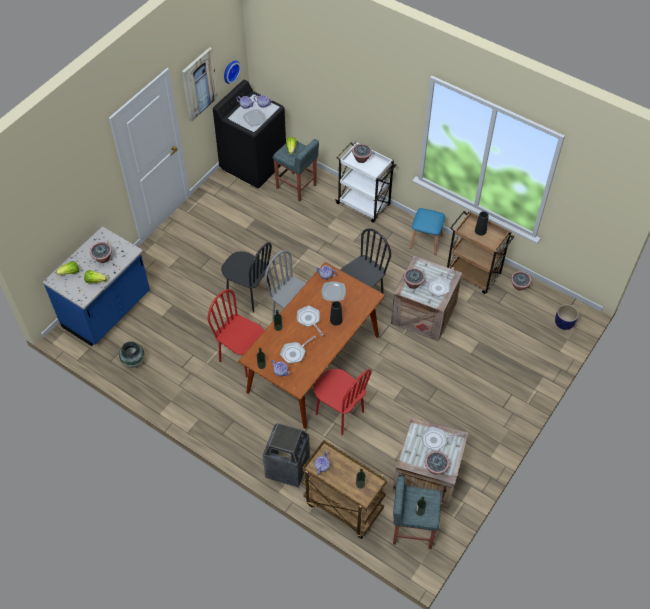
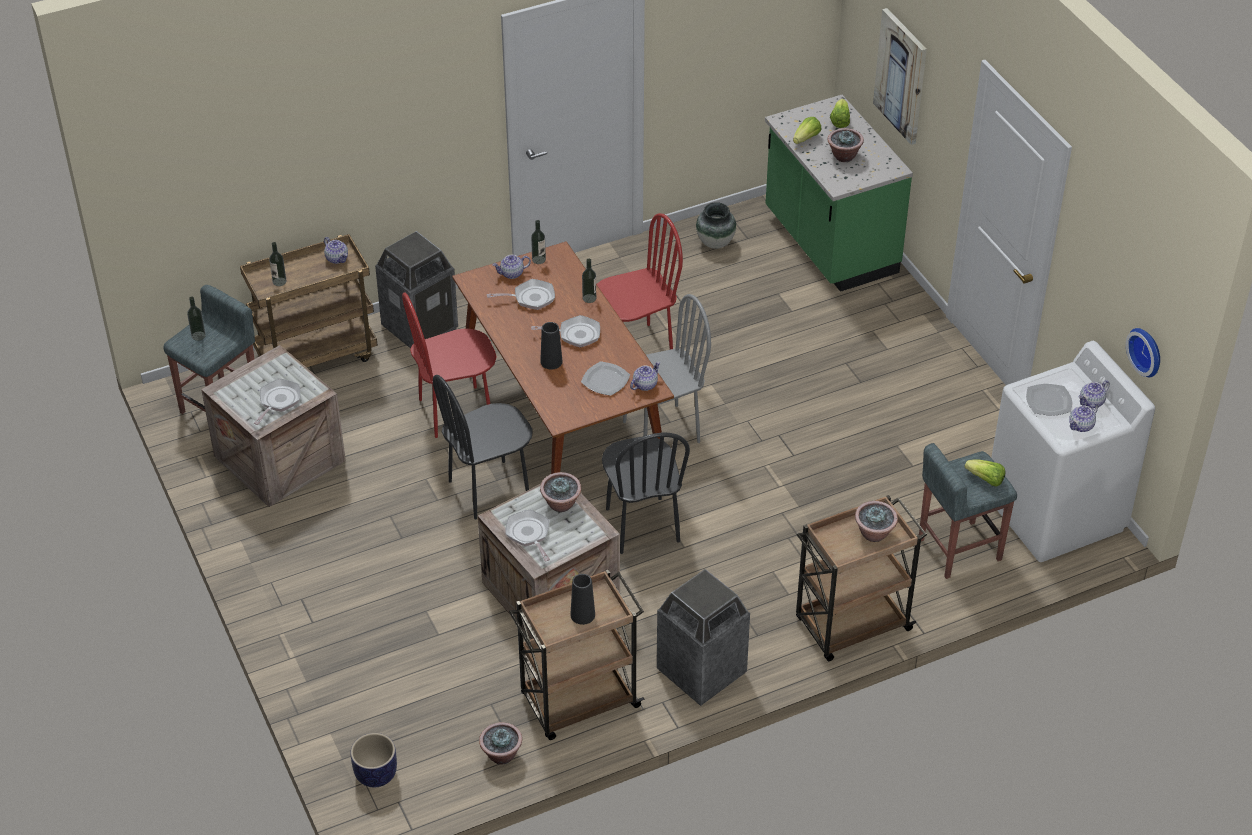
camera: 120 degrees right, 10 degrees down
blue counter [43,226,150,346] -> green counter [765,95,913,292]
picture [182,47,218,121] -> picture moved to [873,8,927,145]
black washing machine [213,80,286,188] -> white washing machine [991,341,1155,562]
black chair [221,242,272,313] -> black chair moved to [433,375,533,520]
frying pan [280,335,316,364] -> frying pan turned 90 degrees clockwise [487,279,555,310]
white cart [335,142,396,223] -> brown cart [796,495,927,661]
blue stool [409,208,445,255] -> trash can [657,569,750,706]
potted plant [425,451,449,475] -> none

